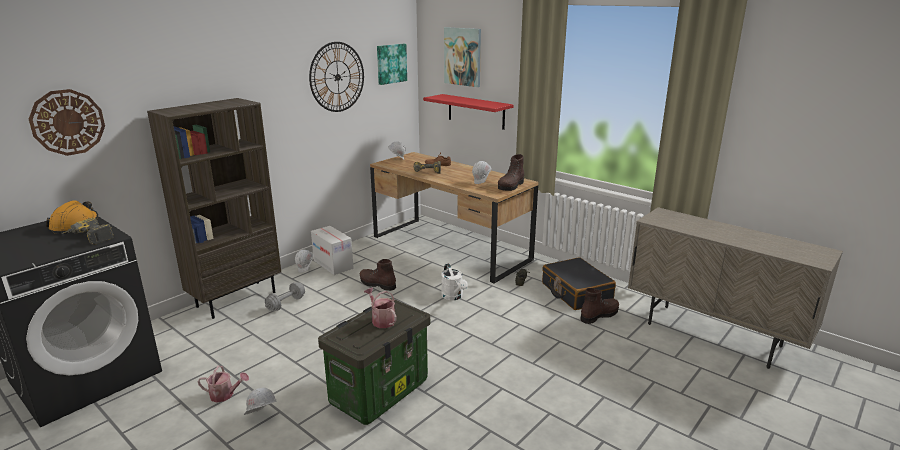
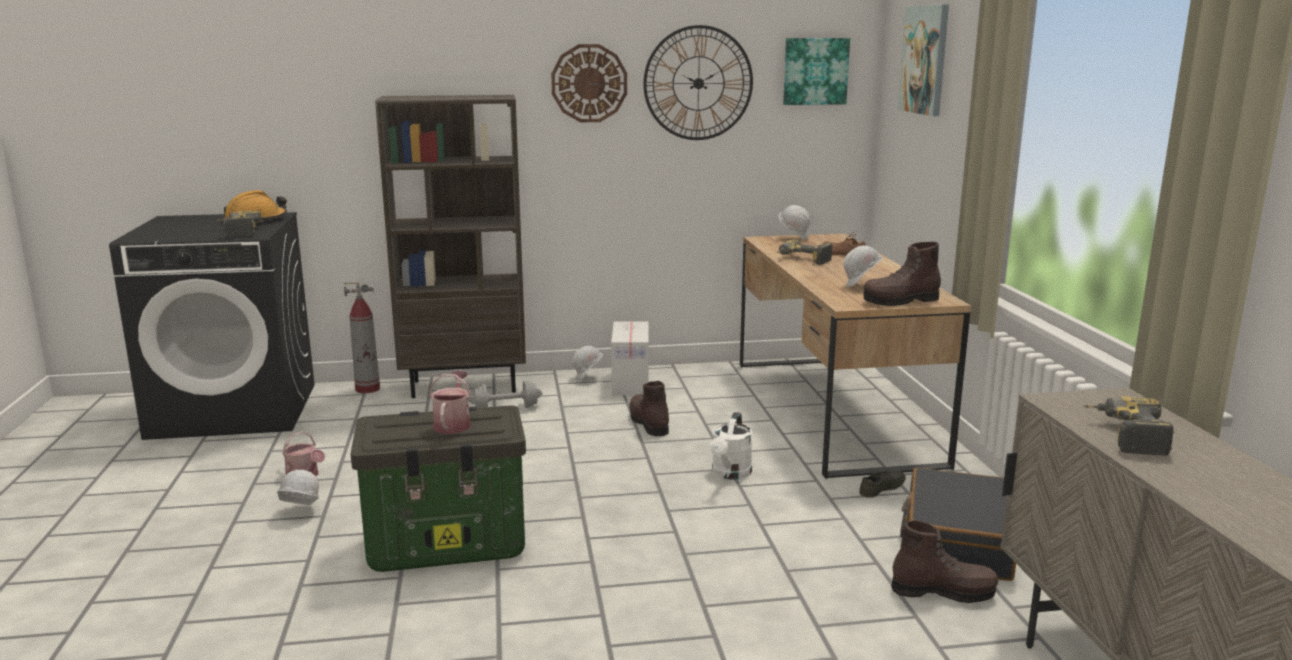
camera: 40 degrees right, 5 degrees down
wall clock [29,89,105,156] -> wall clock moved to [551,44,627,122]
red shelf [423,94,513,130] -> none
none -> fire extinguisher [344,282,380,393]
none -> power drill [1083,396,1174,456]

